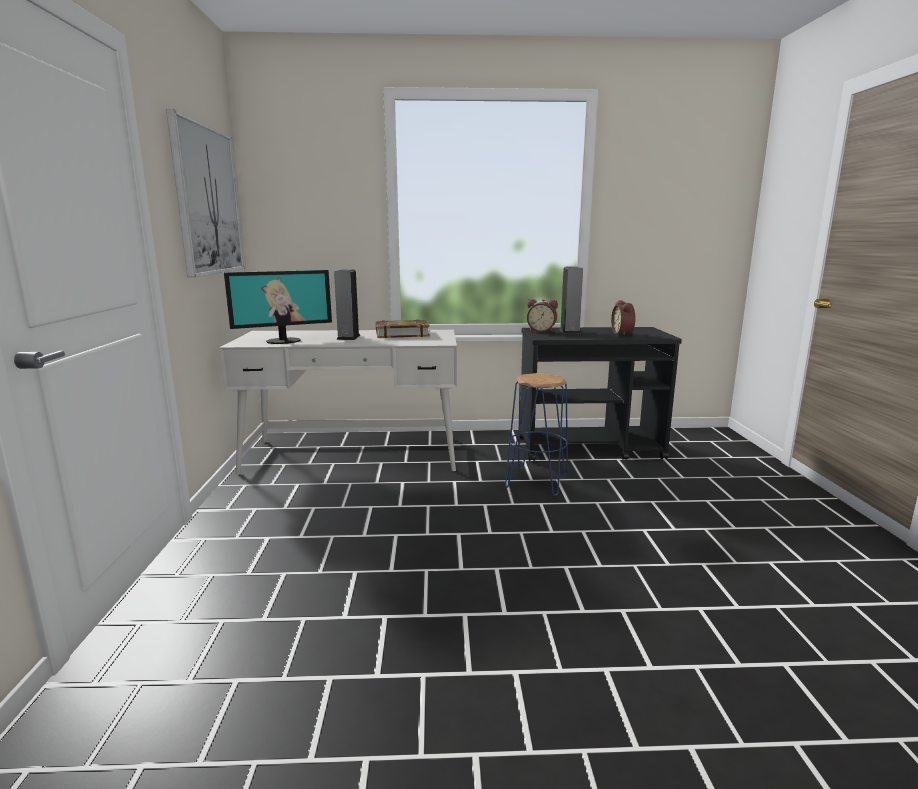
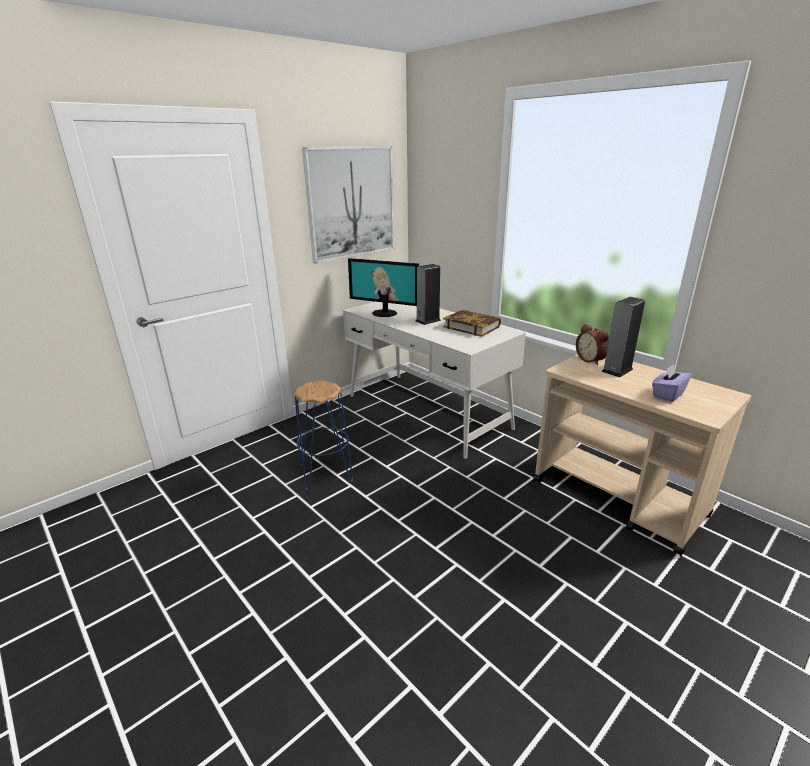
camera: 50 degrees right, 10 degrees up
blue stool [505,373,568,496] -> blue stool moved to [294,381,353,491]
black cart [520,327,682,461] -> beige cart [533,354,751,556]
alarm clock [611,300,635,336] -> purple tissue box [652,364,691,402]

